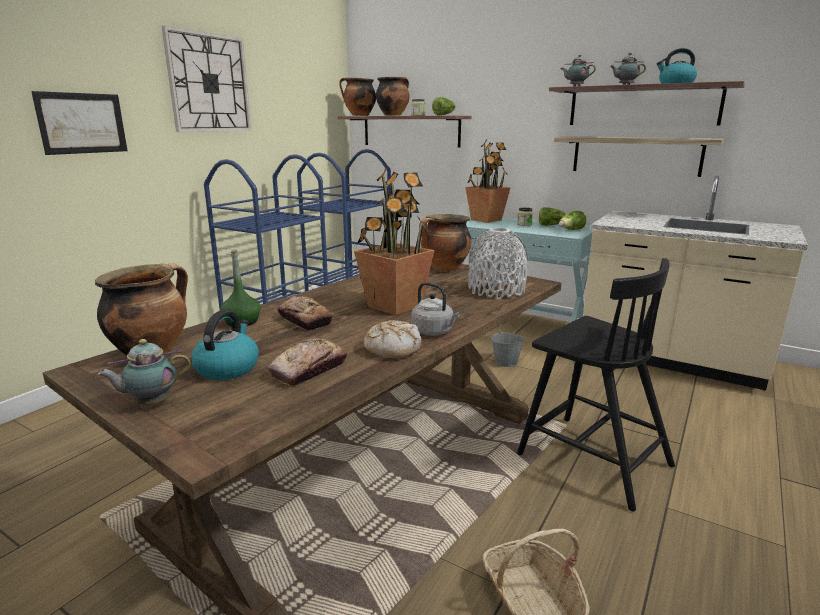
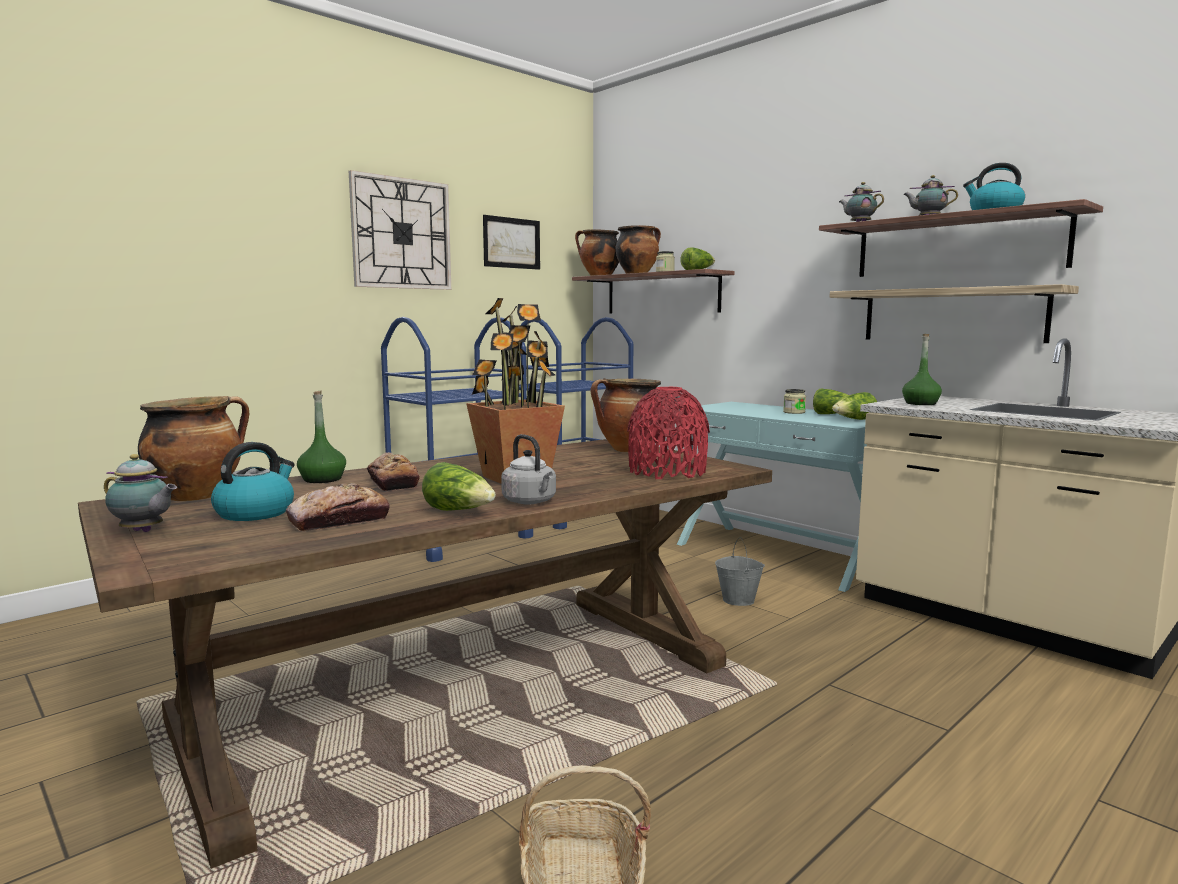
camera: 15 degrees right, 10 degrees down
picture [31,91,127,155] -> picture moved to [483,215,540,270]
teapot [97,339,191,405] -> teapot turned 150 degrees counterclockwise [104,454,177,532]
bread [364,320,421,359] -> lettuce [422,462,496,511]
potted plant [465,139,511,223] -> none
grey vase [468,228,528,299] -> red vase [627,387,710,479]
black chair [517,258,675,512] -> none
none -> green bottle [902,334,942,405]

